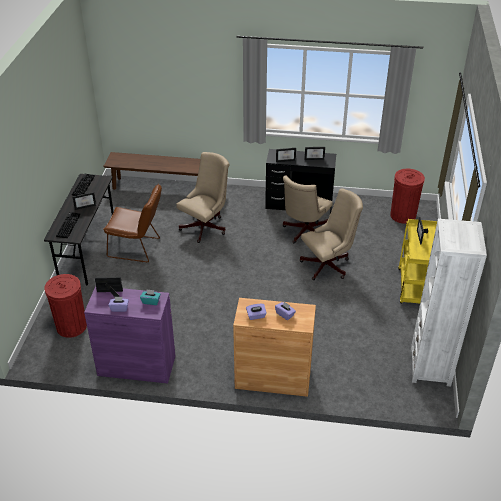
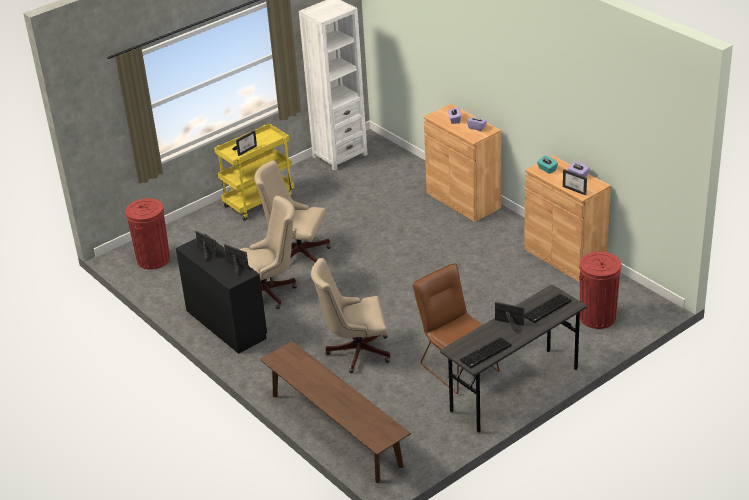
camera: 135 degrees left, 5 degrees down
purple cabinet [84,286,176,384] -> brown cabinet [524,155,611,282]

